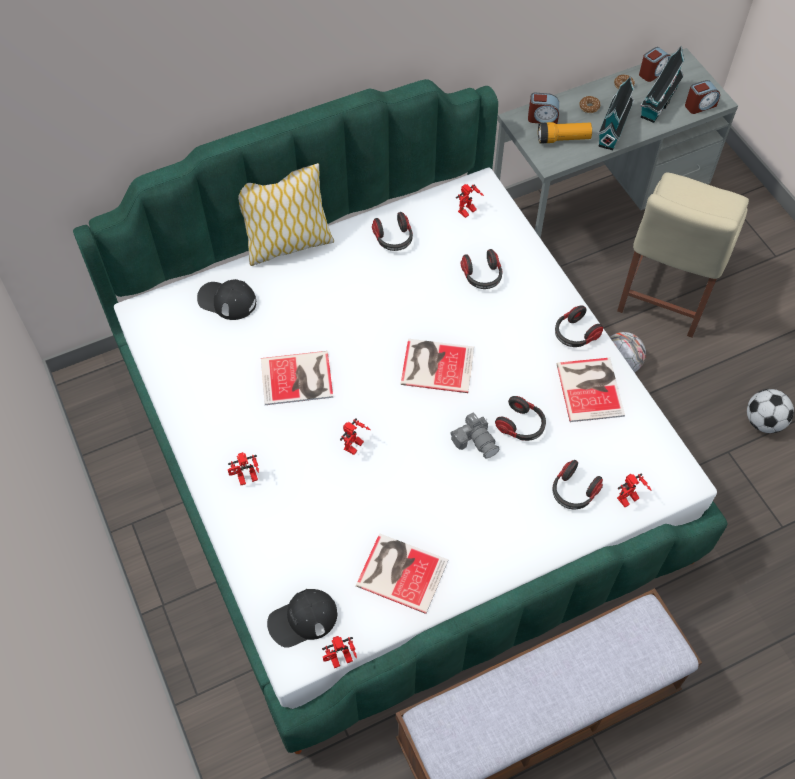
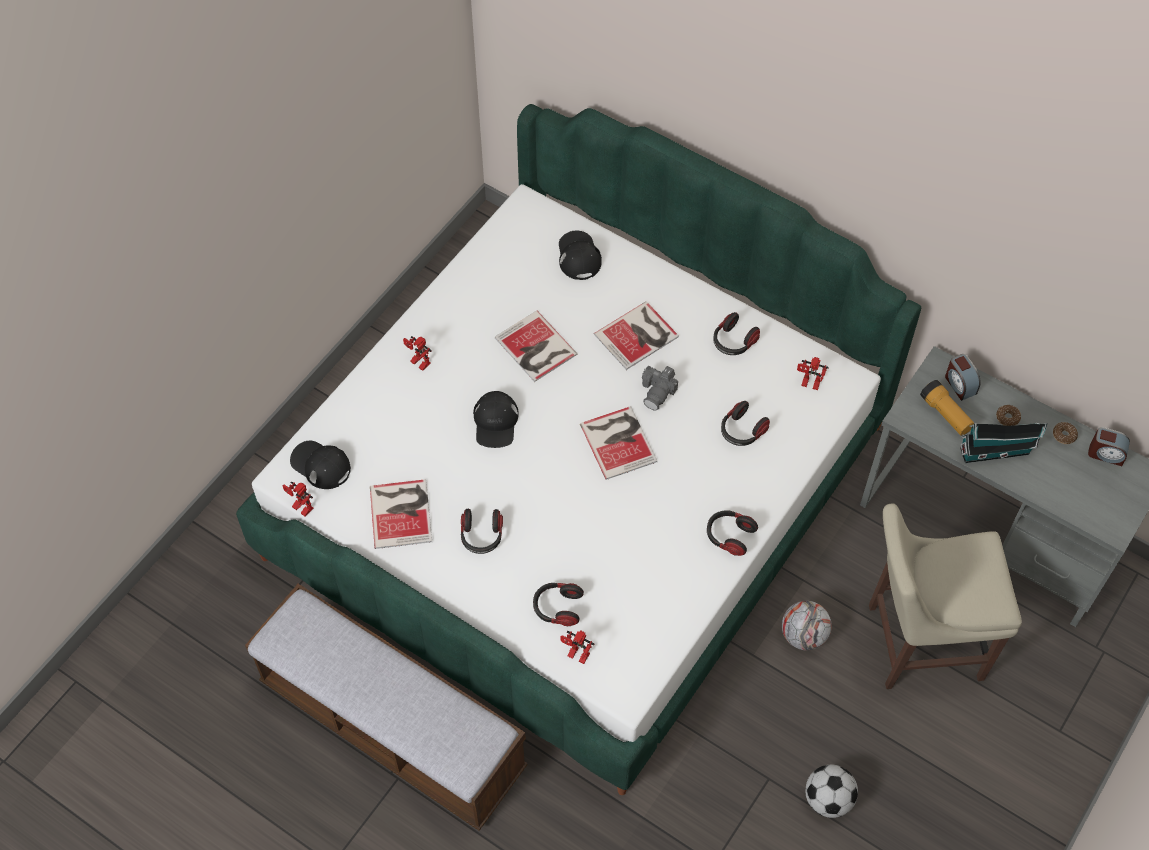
camera: 60 degrees right, 0 degrees up
pillow [238,163,334,266] -> none
toy robot [340,418,370,455] -> black cap [473,391,518,448]
camera [450,412,499,459] -> camera moved to [642,366,678,410]
headphones [495,396,546,441] -> headphones moved to [461,509,503,554]
book [556,358,625,422] -> book moved to [594,301,679,370]
toy house [640,46,685,123] -> none
alarm clock [685,80,720,114] -> none

